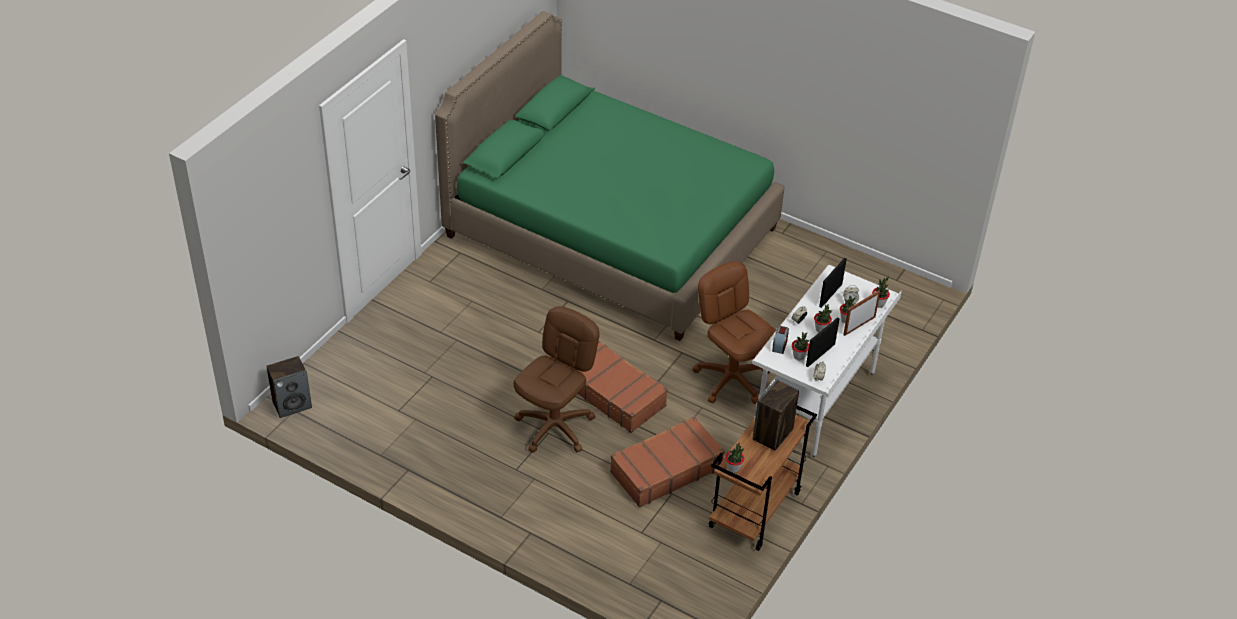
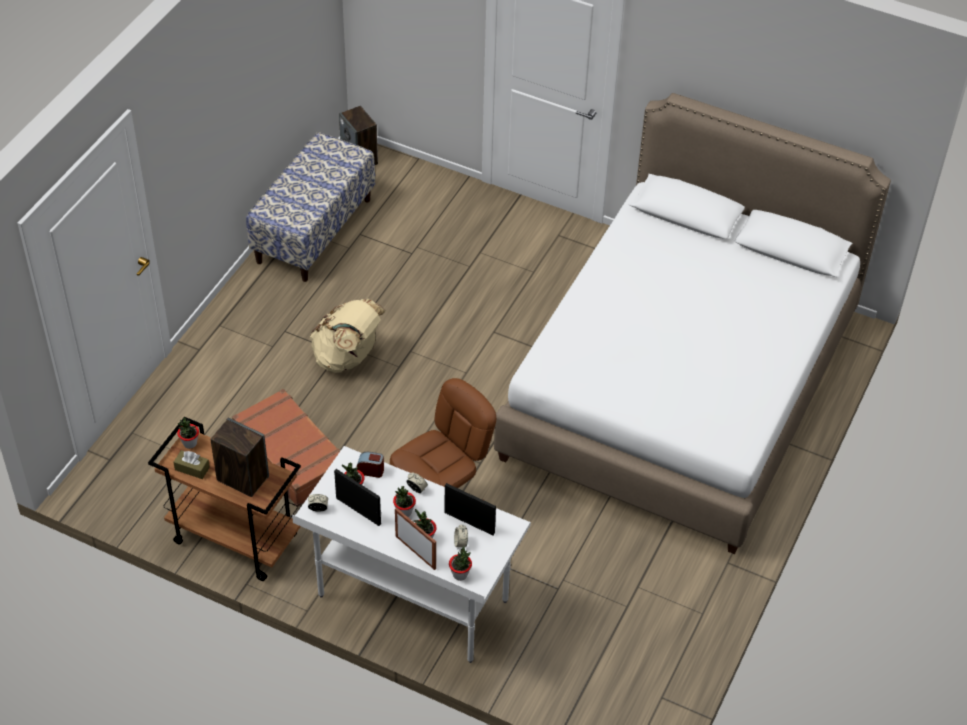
camera: 85 degrees right, 5 degrees up
green bed [435,11,784,341] -> white bed [494,93,891,554]
brown office chair [513,306,600,453] -> beige backpack [309,299,386,373]
brown suitcase [578,341,668,433] -> none
none -> brown tissue box [174,450,210,479]
none -> bench [246,132,375,282]

